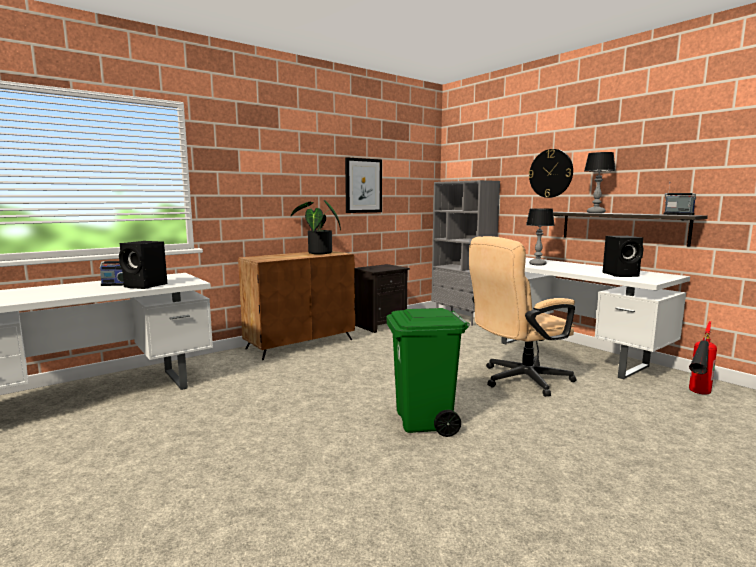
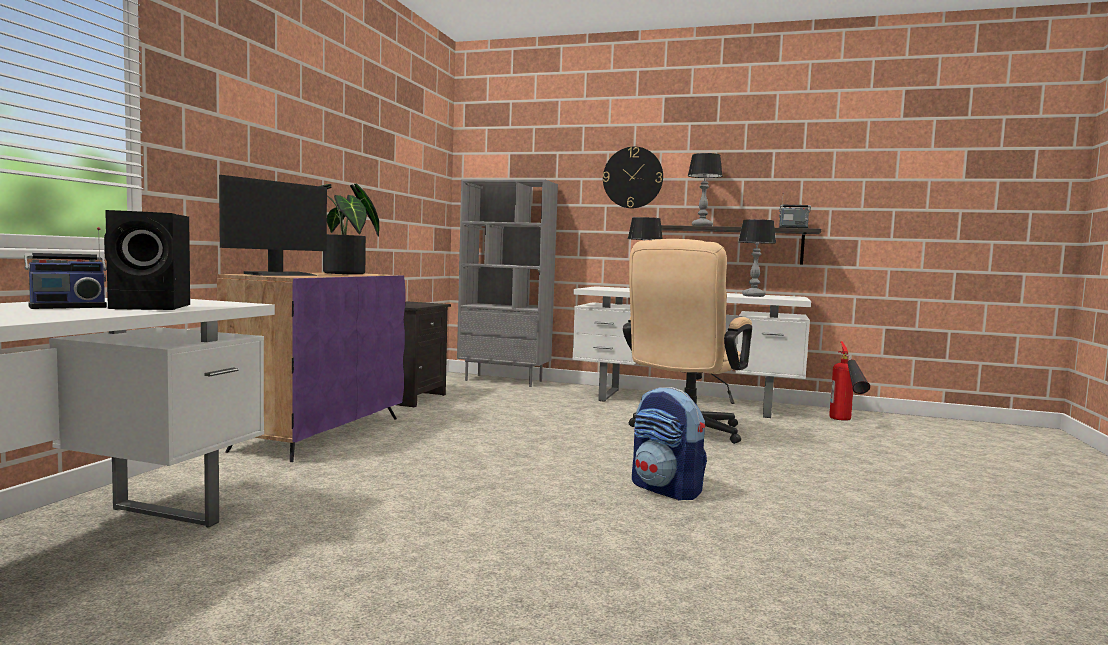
camera: 35 degrees left, 5 degrees down
brown cabinet [238,251,355,360] -> purple cabinet [217,273,406,462]
picture [345,157,382,213] -> none
green trash can [387,308,470,437] -> backpack [632,387,707,501]
black speaker [602,236,644,277] -> table lamp [738,219,776,297]
none -> monitor [219,175,327,276]

